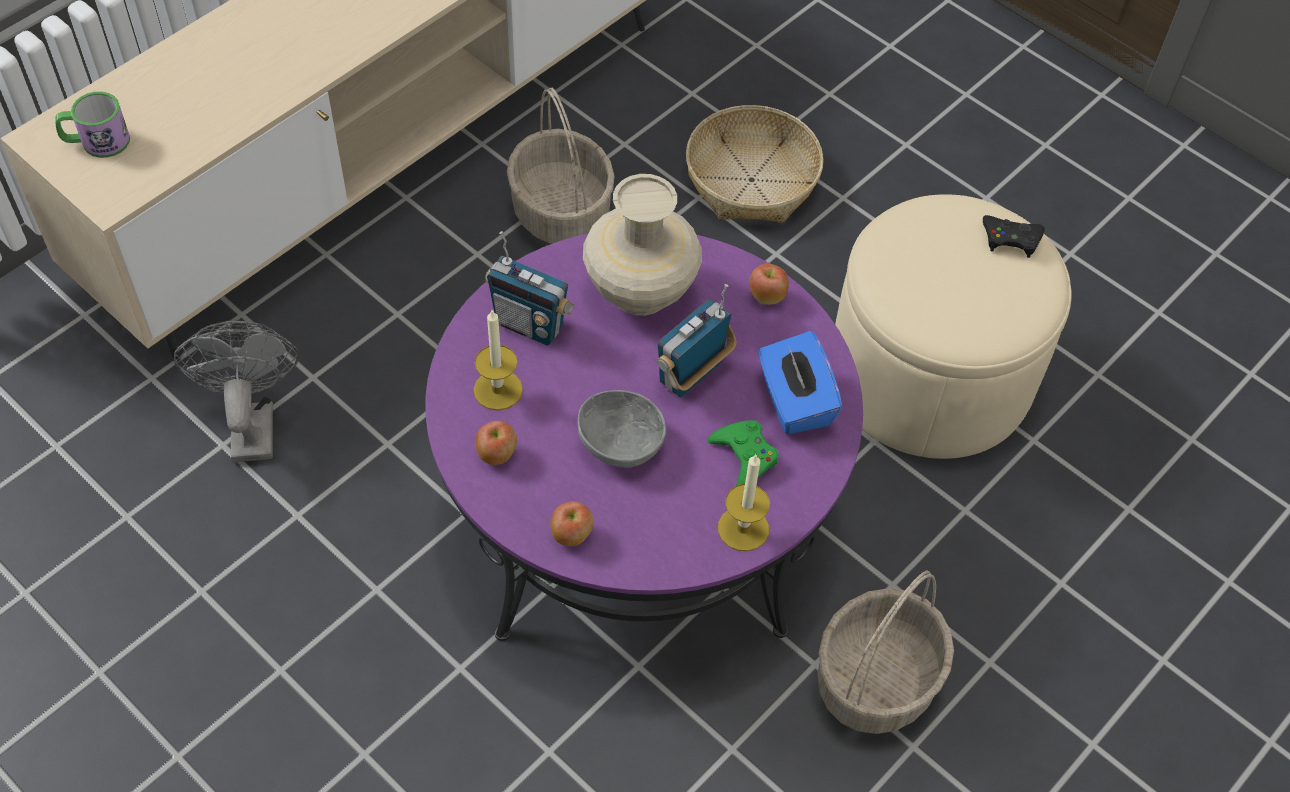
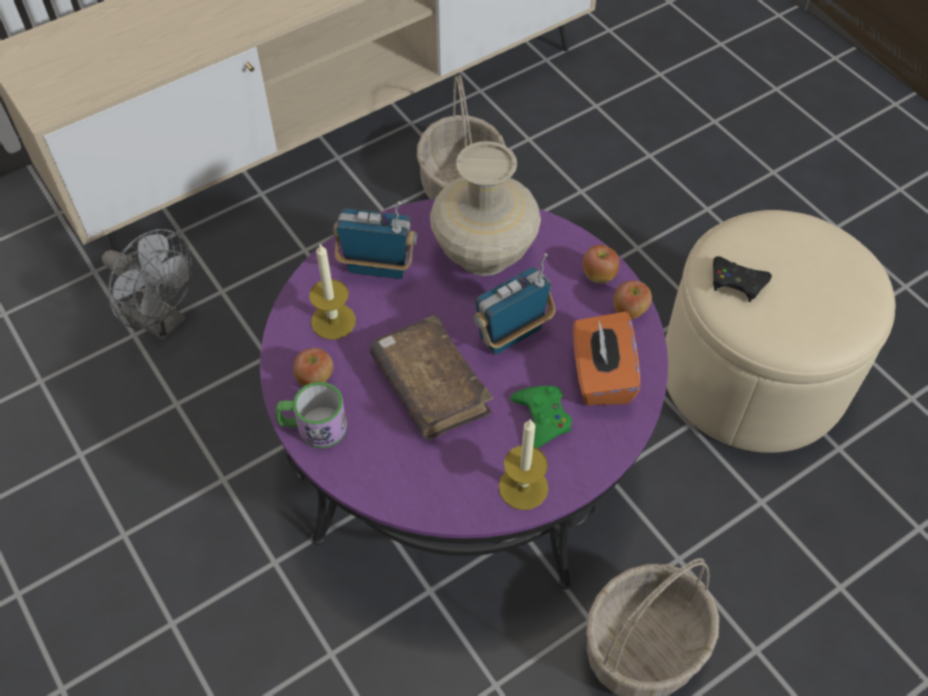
camera: 15 degrees right, 0 degrees up
mug [55,92,130,158] -> mug moved to [275,382,347,448]
grey fan [174,320,299,462] -> grey fan turned 120 degrees clockwise [102,229,192,340]
radio [485,231,575,345] -> radio turned 150 degrees clockwise [333,201,417,279]
apple [550,501,594,546] -> apple moved to [614,280,652,319]
grey bowl [577,390,667,468] -> brown book [370,315,493,439]
basket [686,105,824,223] -> none
blue tissue box [758,331,843,434] -> orange tissue box [573,311,640,405]
black game controller [983,215,1045,258] -> black game controller moved to [713,256,772,302]

